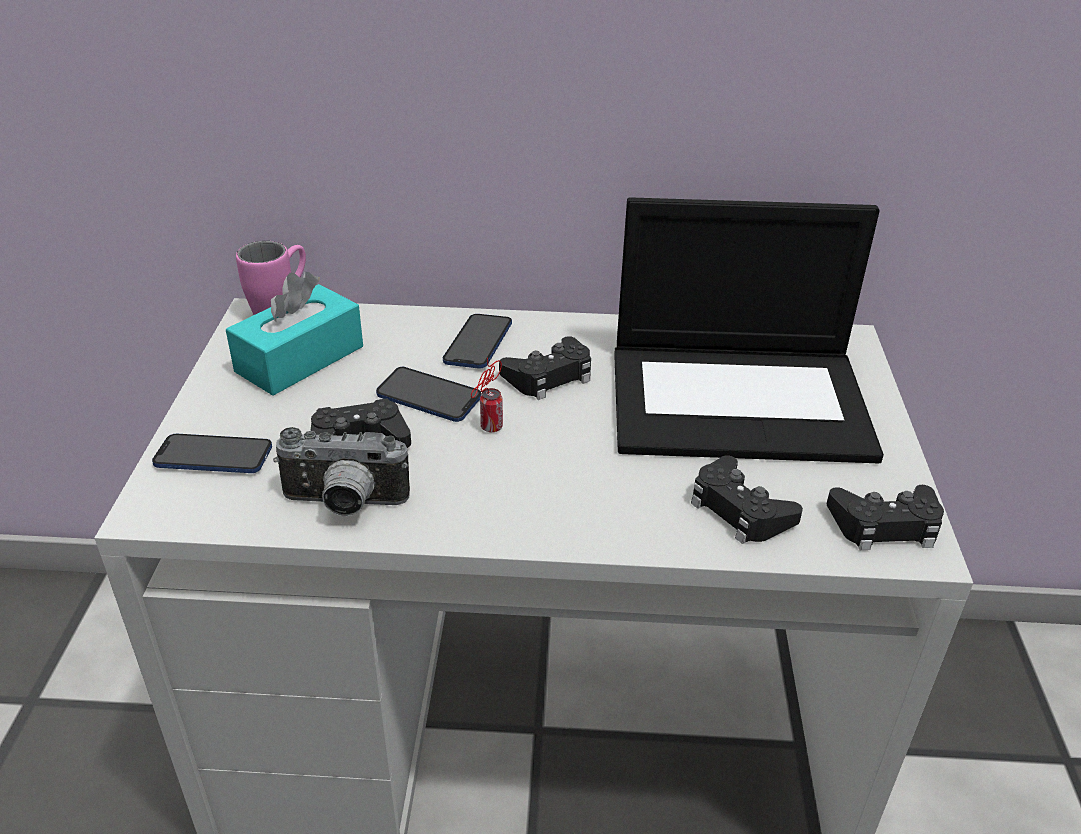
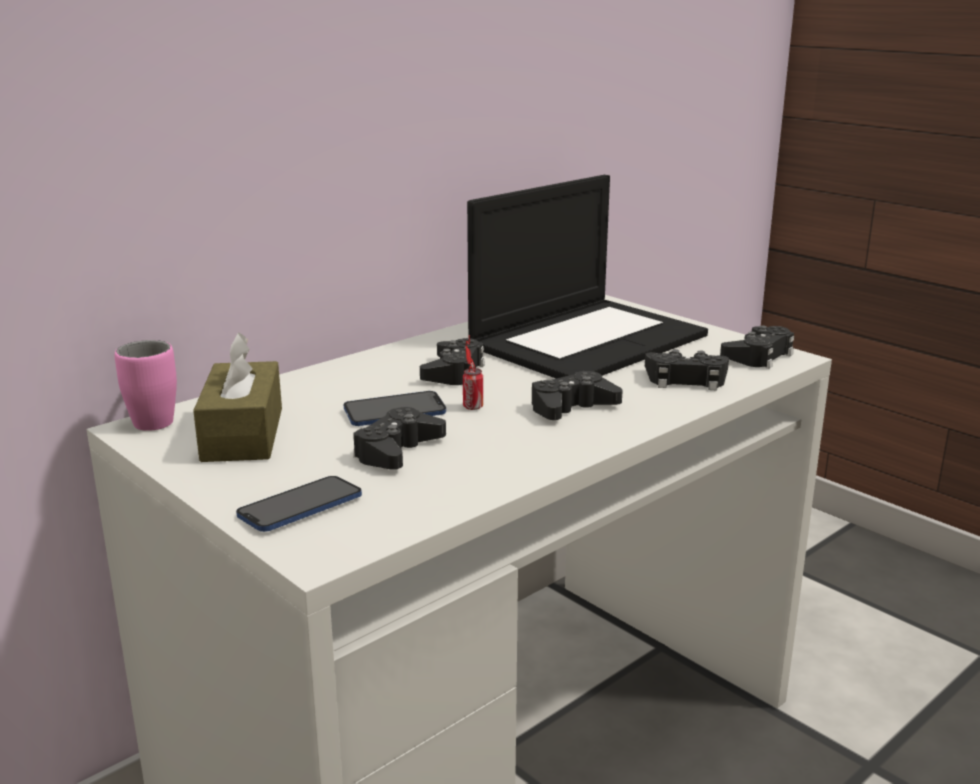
camera: 45 degrees left, 15 degrees down
turquoise tissue box [226,272,363,396] -> brown tissue box [193,333,282,462]
camera [273,427,410,516] -> none
phone [443,314,512,369] -> none
none -> black game controller [532,371,623,420]

